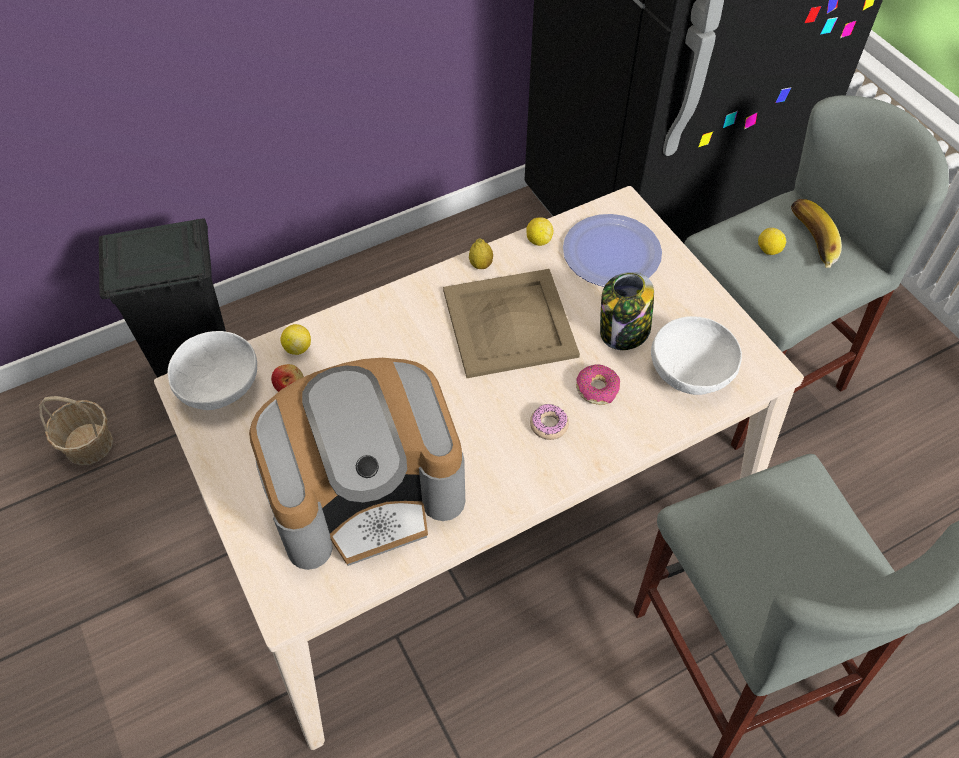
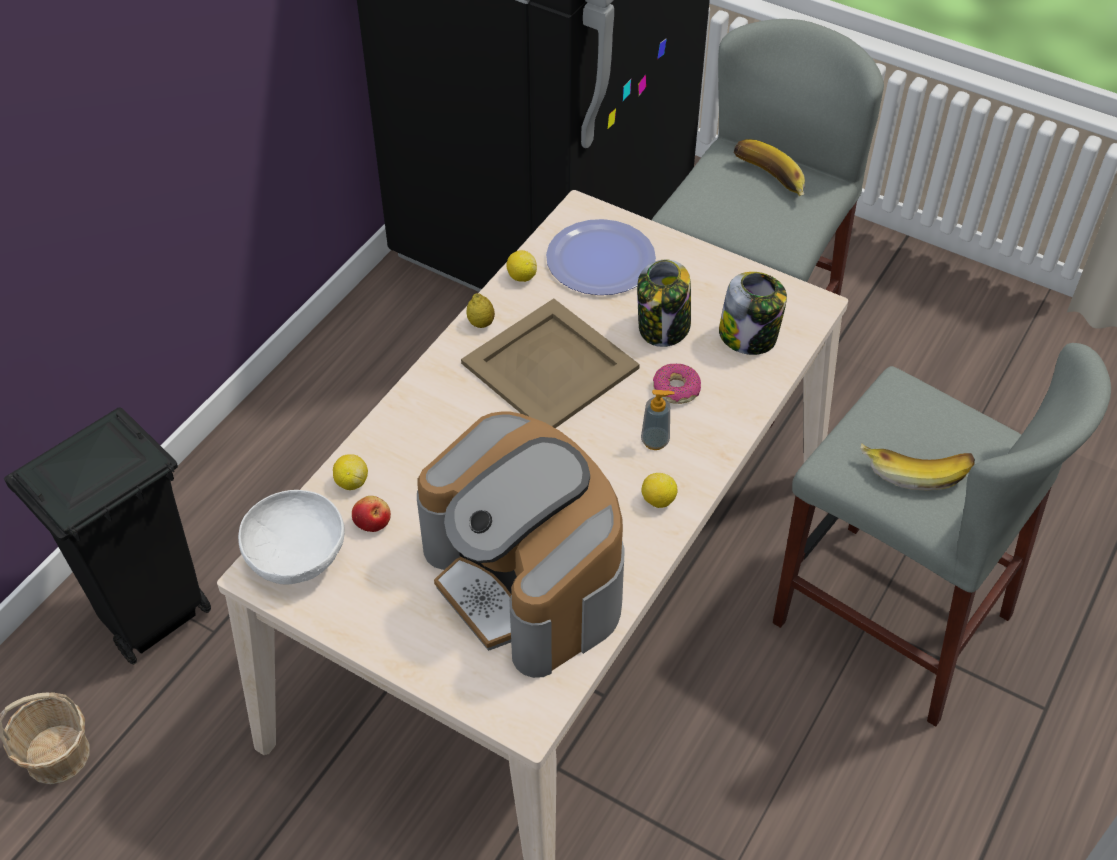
camera: 30 degrees left, 5 degrees down
coffee machine [249,358,465,570] -> coffee machine turned 105 degrees clockwise [417,411,625,678]
donut [530,404,569,440] -> soap dispenser [641,390,675,450]
white bowl [651,316,742,395] -> jar [719,272,787,355]
lemon [758,228,786,255] -> lemon moved to [641,473,677,508]
none -> banana [860,444,975,491]

